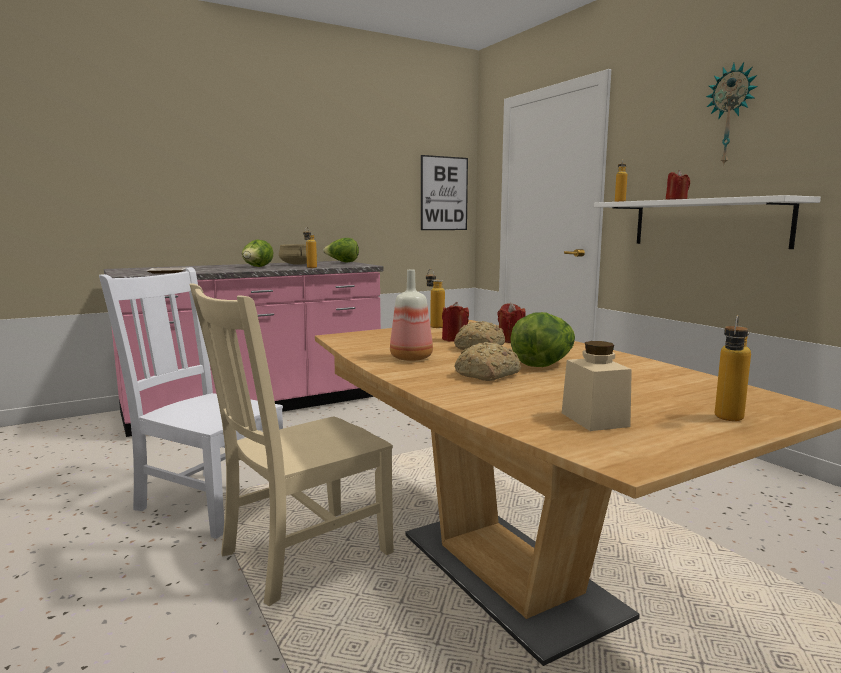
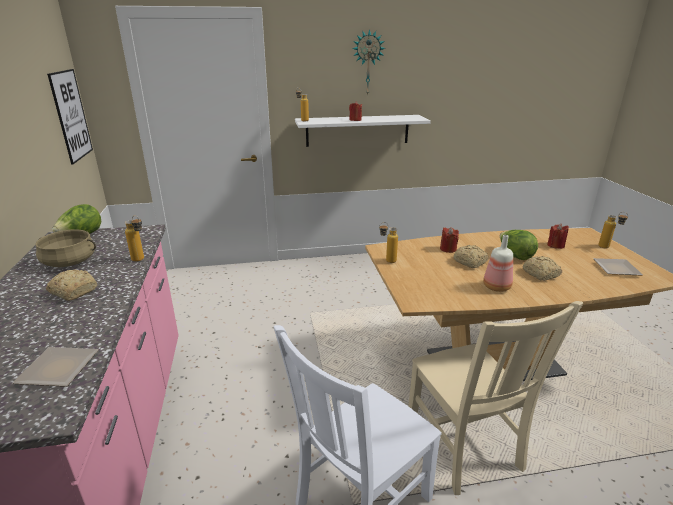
camera: 70 degrees left, 15 degrees up
lettuce [242,239,273,267] -> bread [46,269,97,301]
red candle [442,302,469,342] -> red candle moved to [547,223,569,249]
beige jar [562,341,632,431] -> plate [593,258,643,276]

